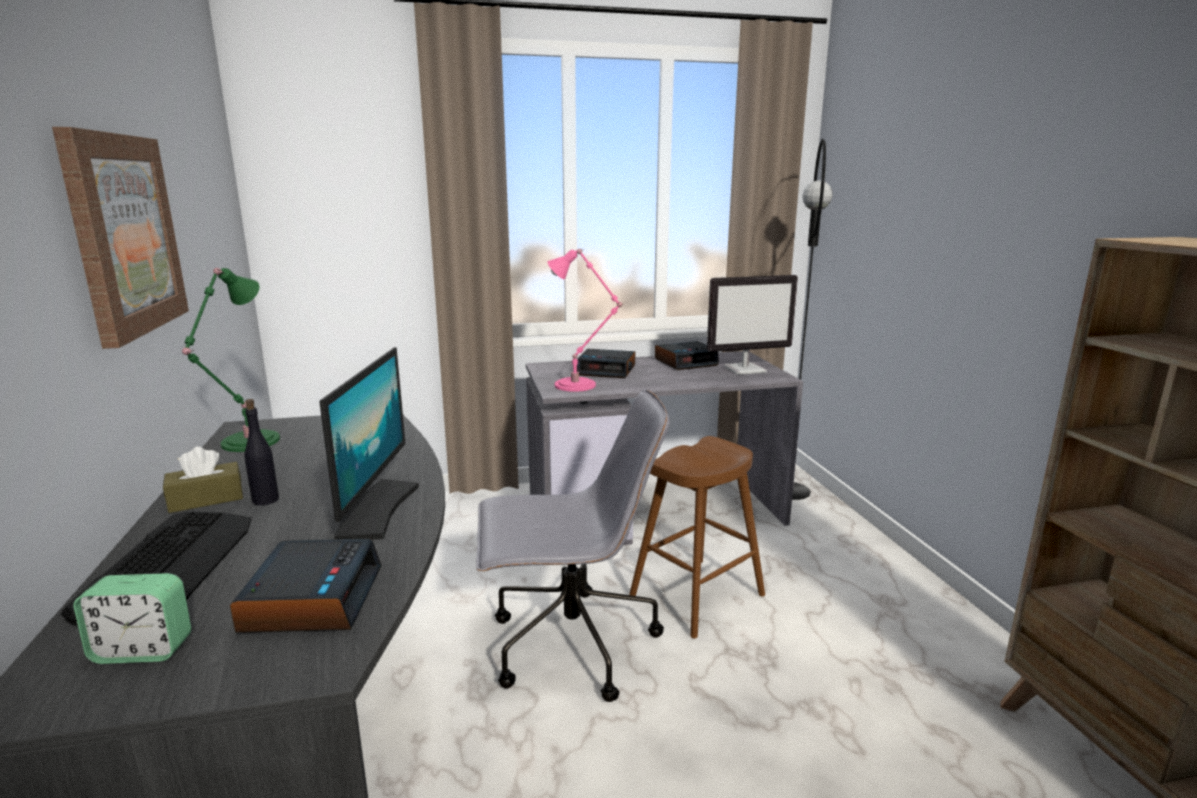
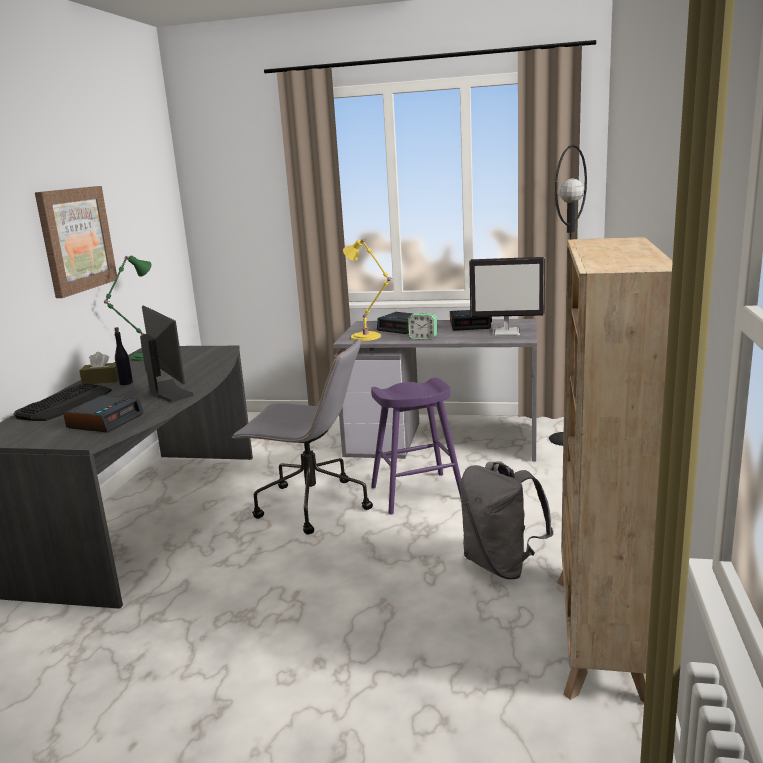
camera: 25 degrees right, 0 degrees up
alarm clock [73,573,191,664] -> alarm clock moved to [408,313,437,340]
monitor [320,347,419,540] -> monitor turned 60 degrees counterclockwise [140,306,194,402]
pink table lamp [548,249,622,392] -> yellow table lamp [343,239,391,341]
brown stool [629,436,765,639] -> purple stool [371,378,461,515]
none -> grey backpack [460,461,553,579]

